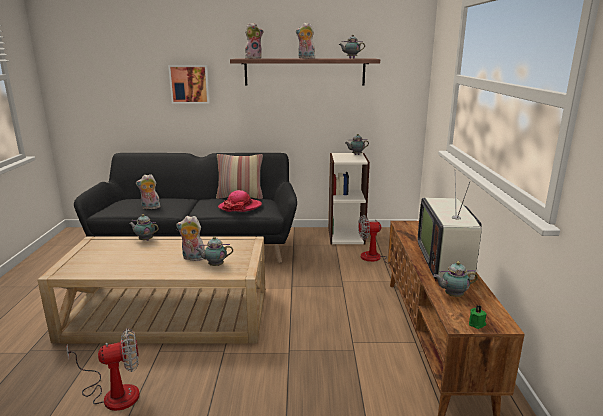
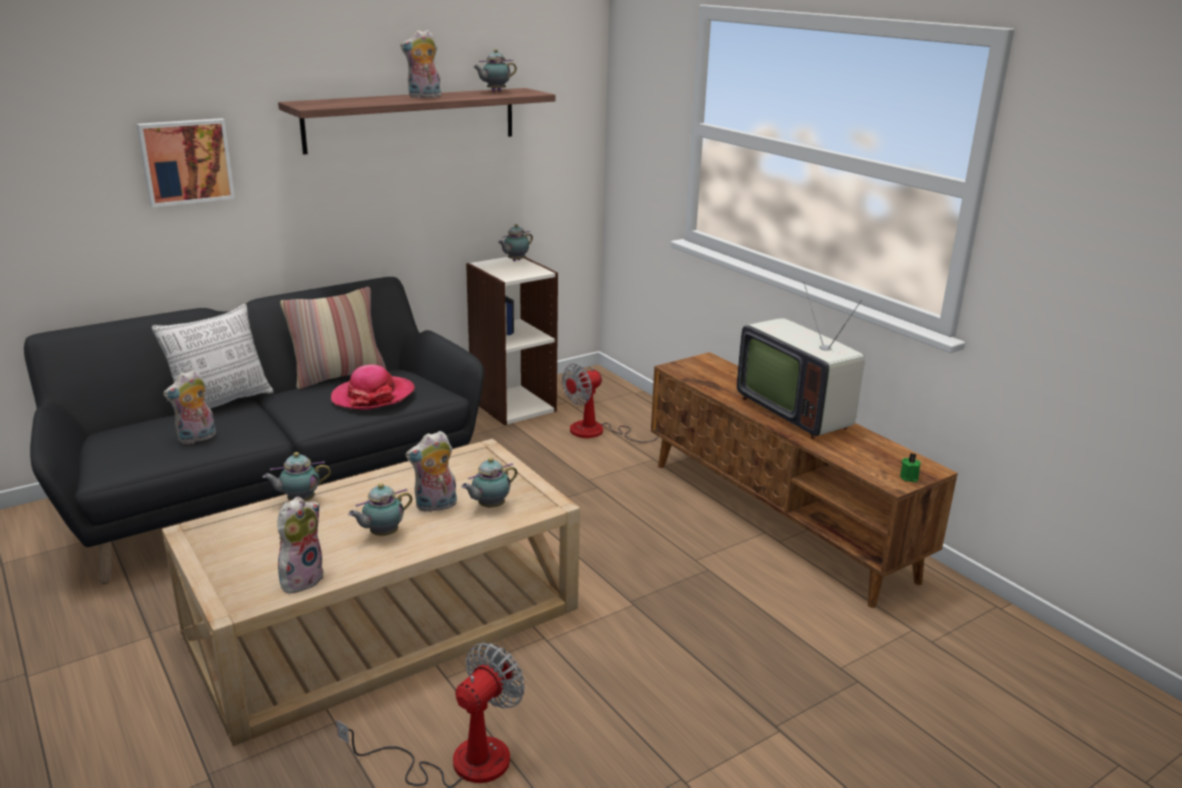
camera: 35 degrees left, 5 degrees up
plush toy [245,22,264,59] -> plush toy moved to [277,497,324,593]
teapot [433,261,478,297] -> teapot moved to [348,483,413,536]
none -> pillow [152,304,274,409]

